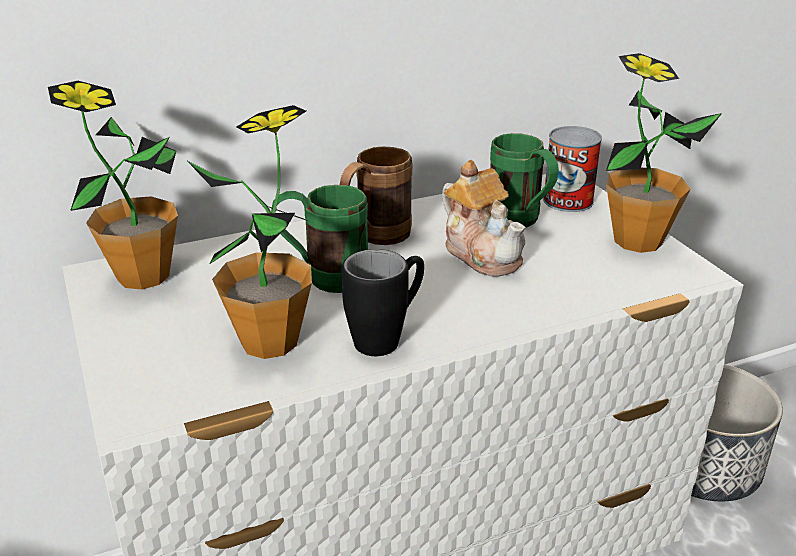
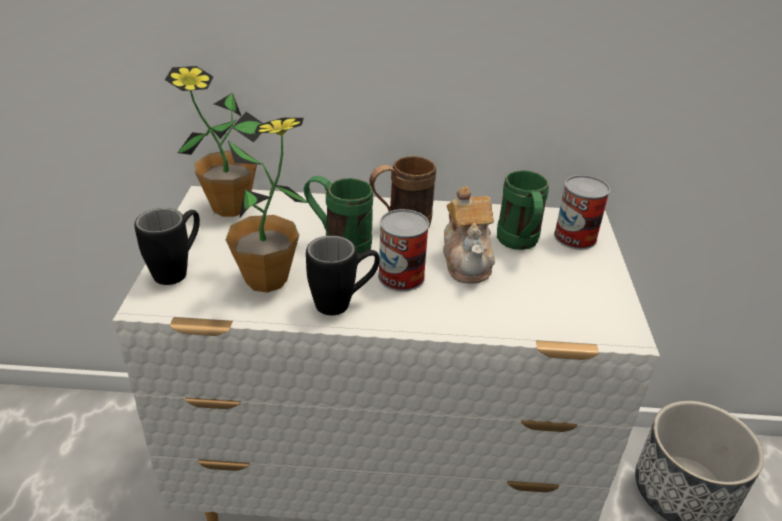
camera: 25 degrees right, 5 degrees up
potted plant [606,53,722,253] -> none
none -> black mug [134,208,200,285]
none -> can [378,209,429,291]

